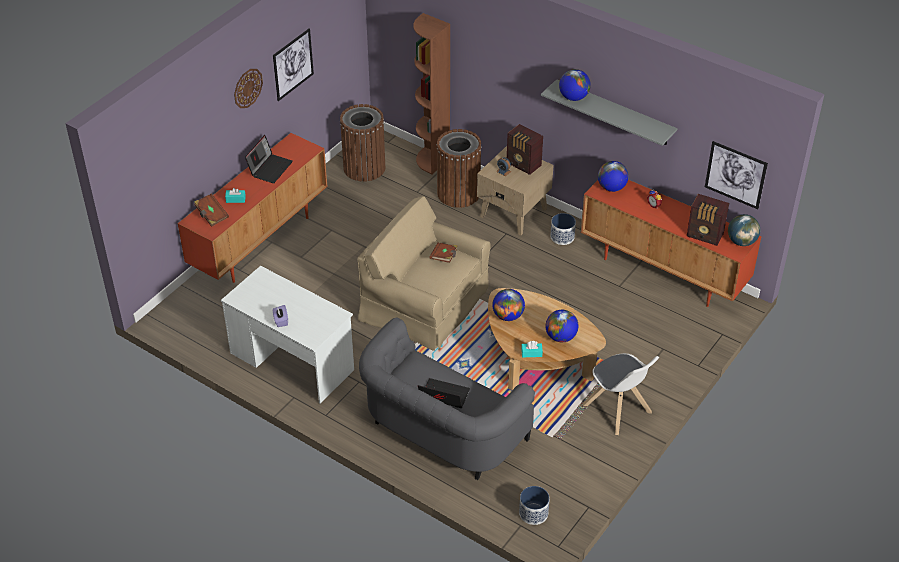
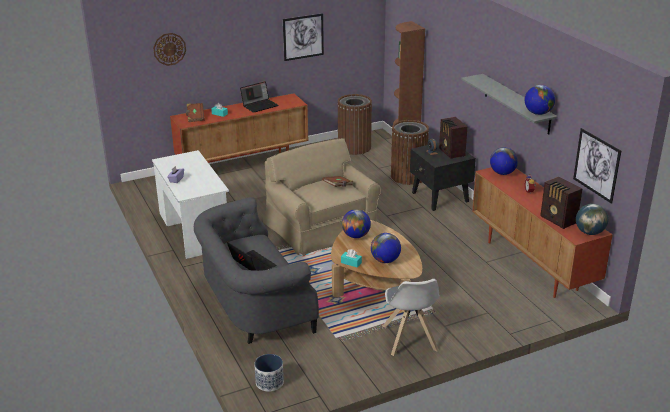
camera: 30 degrees right, 15 degrees down
wall clock [234,69,263,108] -> wall clock moved to [153,33,186,66]
beige nightstand [477,146,554,236] -> black nightstand [410,143,476,211]
planter [550,213,576,245] -> none
globe [559,69,591,101] -> globe moved to [525,85,555,115]

